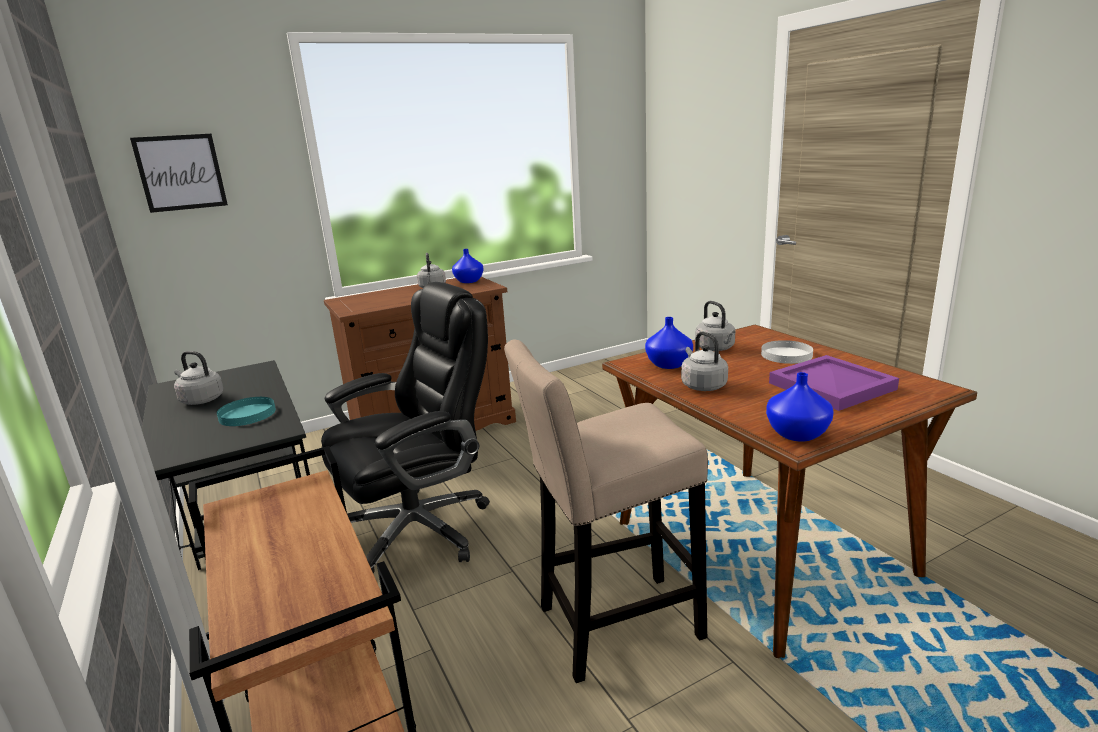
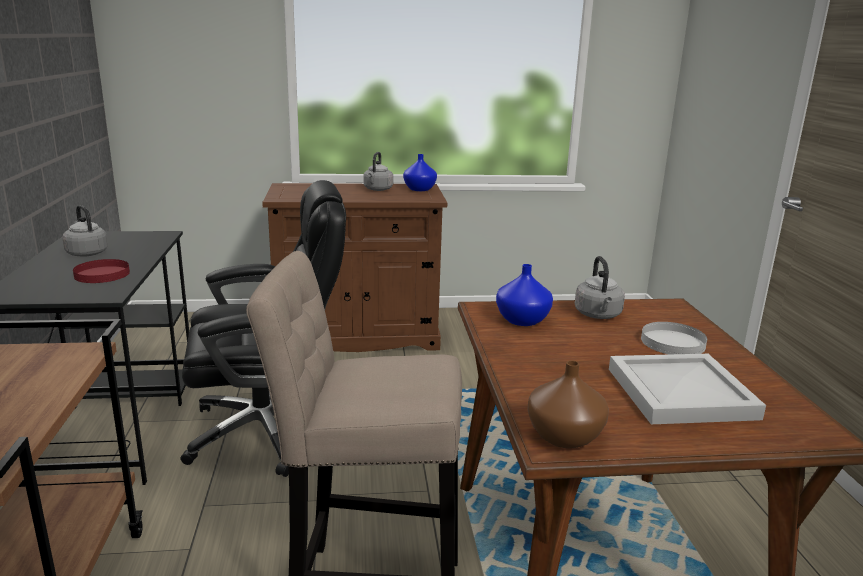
camera: 20 degrees right, 0 degrees up
picture [130,134,228,213] -> none
turquoise plate [217,397,276,426] -> red plate [73,259,130,283]
grey kettle [681,331,728,391] -> none
blue vase [766,372,833,441] -> brown vase [527,360,609,448]
purple tray [769,355,899,411] -> white tray [609,354,766,424]

